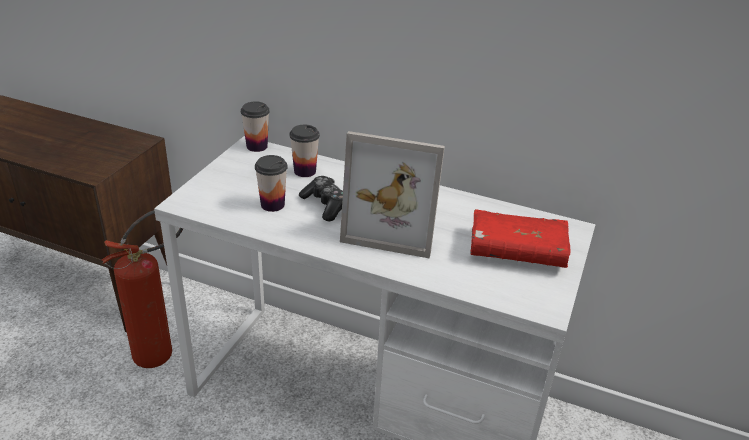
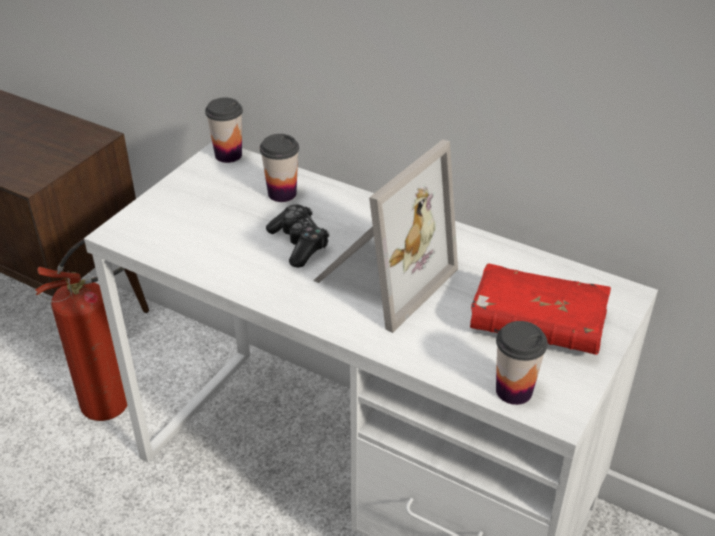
camera: 10 degrees right, 5 degrees up
cup [255,155,287,212] -> cup moved to [496,321,548,405]
picture frame [340,131,445,258] -> picture frame turned 75 degrees counterclockwise [313,139,458,333]

